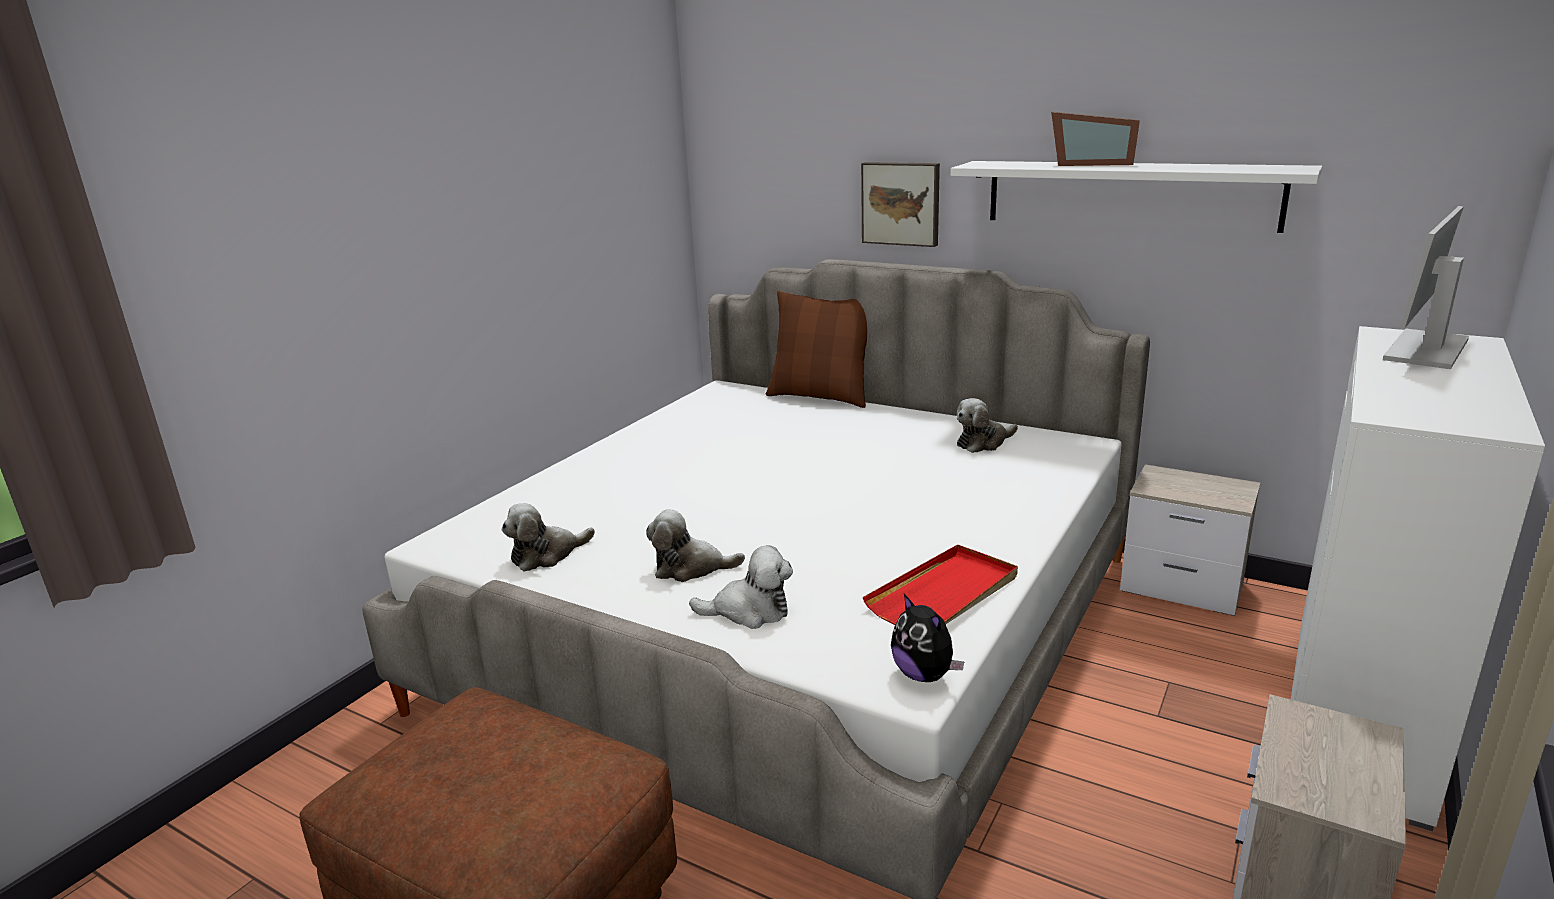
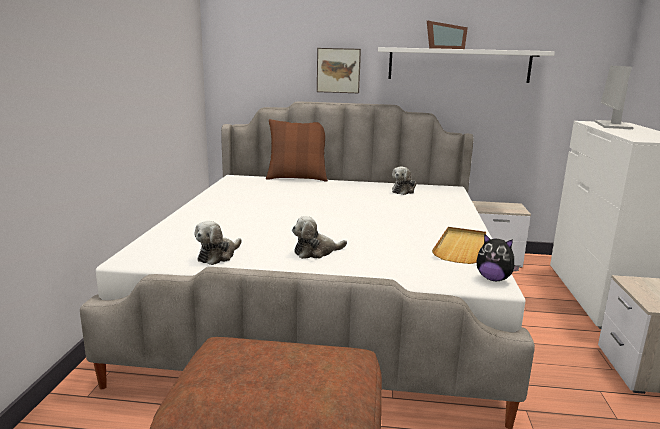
camera: 25 degrees left, 5 degrees down
plush toy [689,545,793,629] -> none
red tray [863,544,1018,625] -> beige tray [432,227,486,264]

